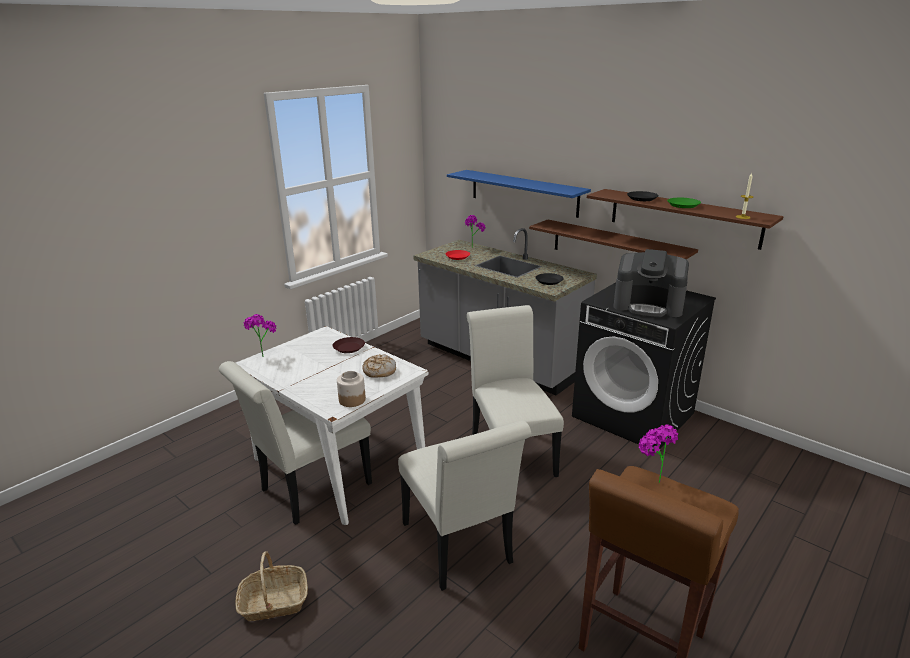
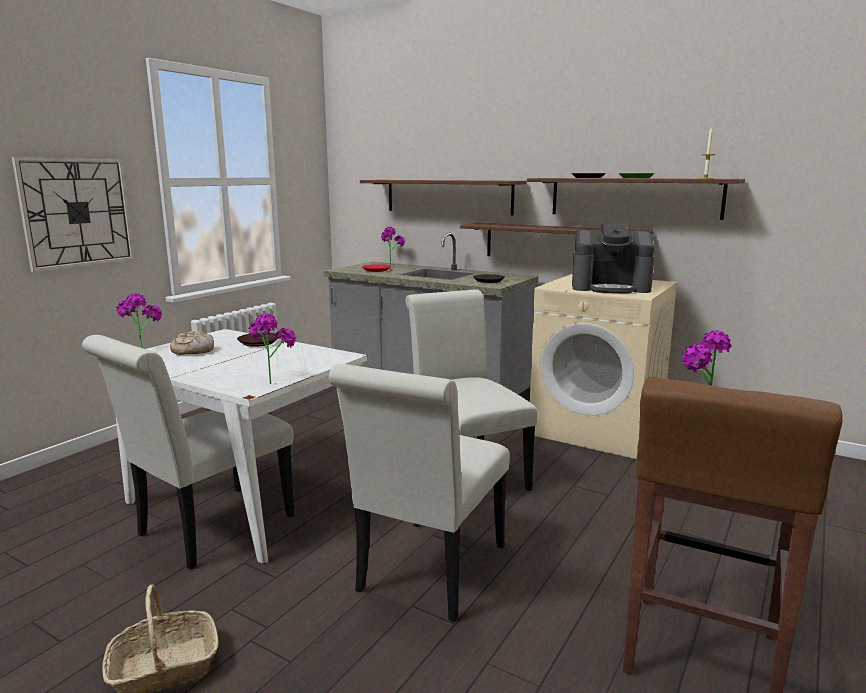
camera: 10 degrees left, 10 degrees down
jar [337,371,366,407] -> potted plant [248,314,296,384]
bread [363,354,396,378] -> bread moved to [170,331,214,355]
white chair [398,421,531,591] -> white chair turned 60 degrees clockwise [329,364,510,622]
blue shelf [447,170,591,218] -> brown shelf [360,180,526,215]
black washing machine [572,282,716,451] -> beige washing machine [530,274,678,459]
none -> wall clock [12,157,135,272]

